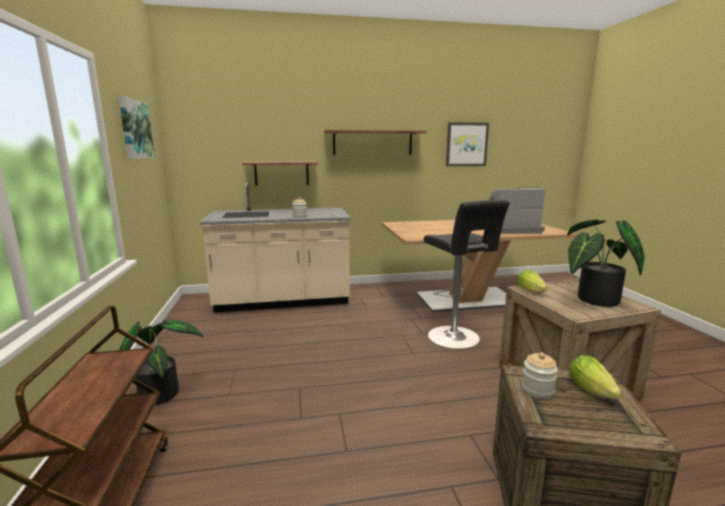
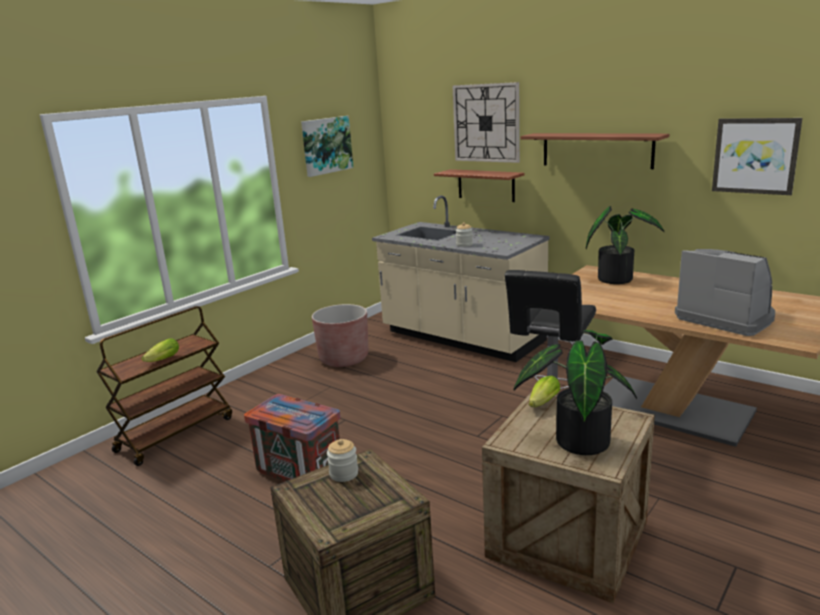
camera: 50 degrees right, 5 degrees up
potted plant [119,320,204,405] -> potted plant moved to [586,206,664,284]
lettuce [569,355,622,399] -> lettuce moved to [141,338,179,362]
none -> crate [244,394,341,481]
none -> brown planter [312,304,368,367]
none -> wall clock [453,82,520,163]

